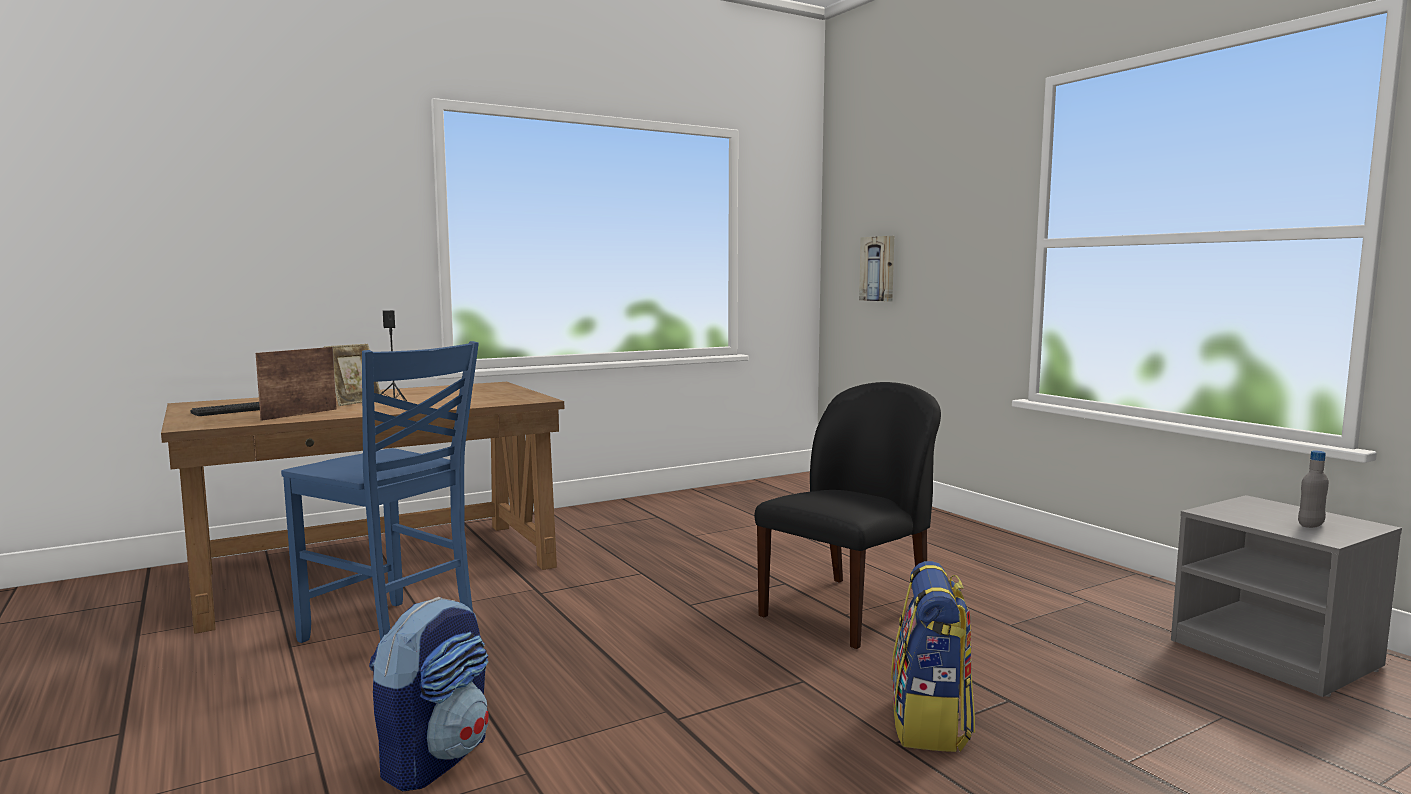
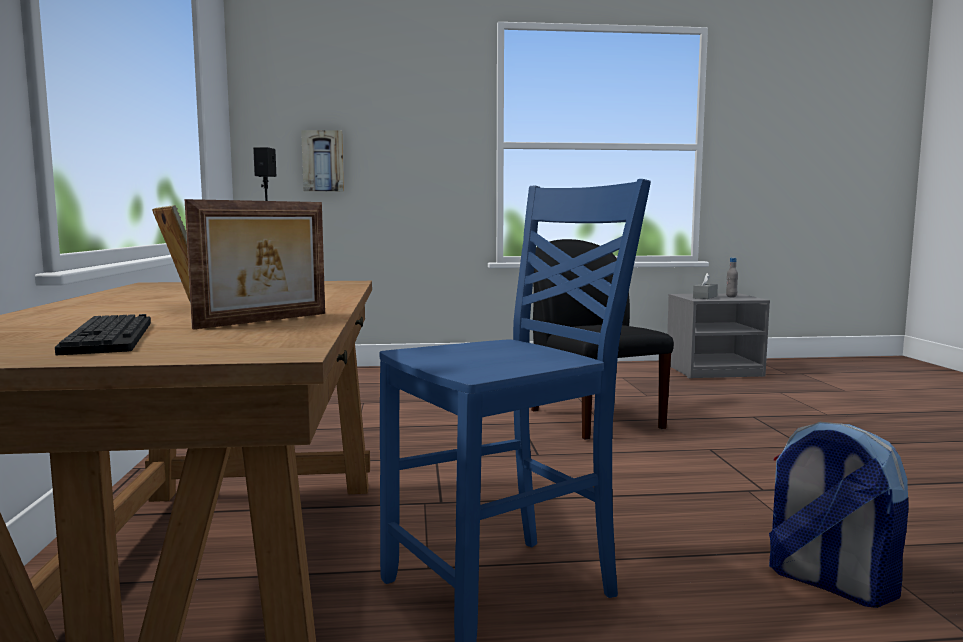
camera: 65 degrees left, 0 degrees up
picture frame [256,347,337,421] -> picture frame turned 105 degrees counterclockwise [184,199,325,329]
backpack [891,561,975,752] -> none
none -> grey tissue box [693,273,718,299]

